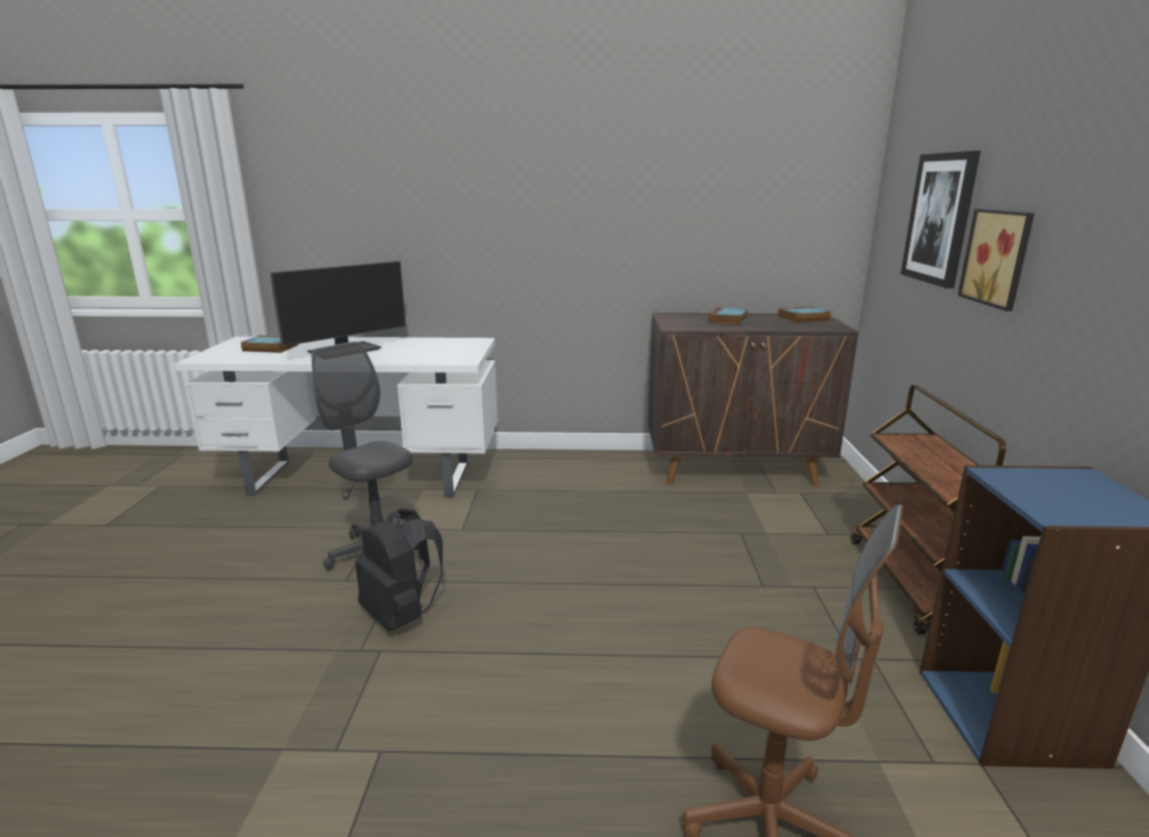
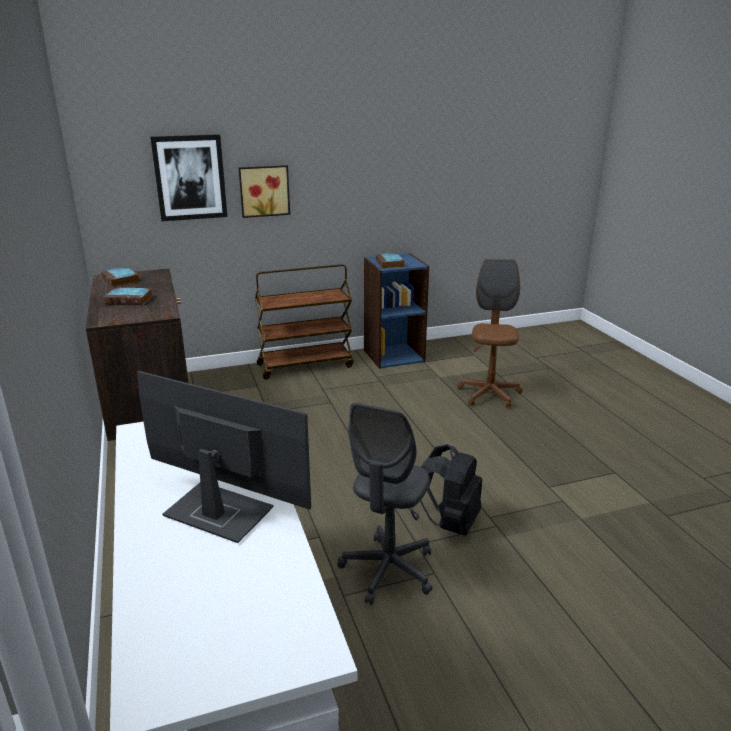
camera: 110 degrees left, 5 degrees up
book [241,335,298,353] -> book moved to [376,253,405,268]

